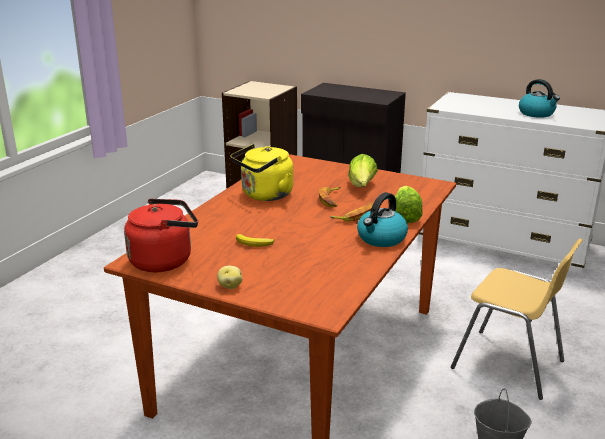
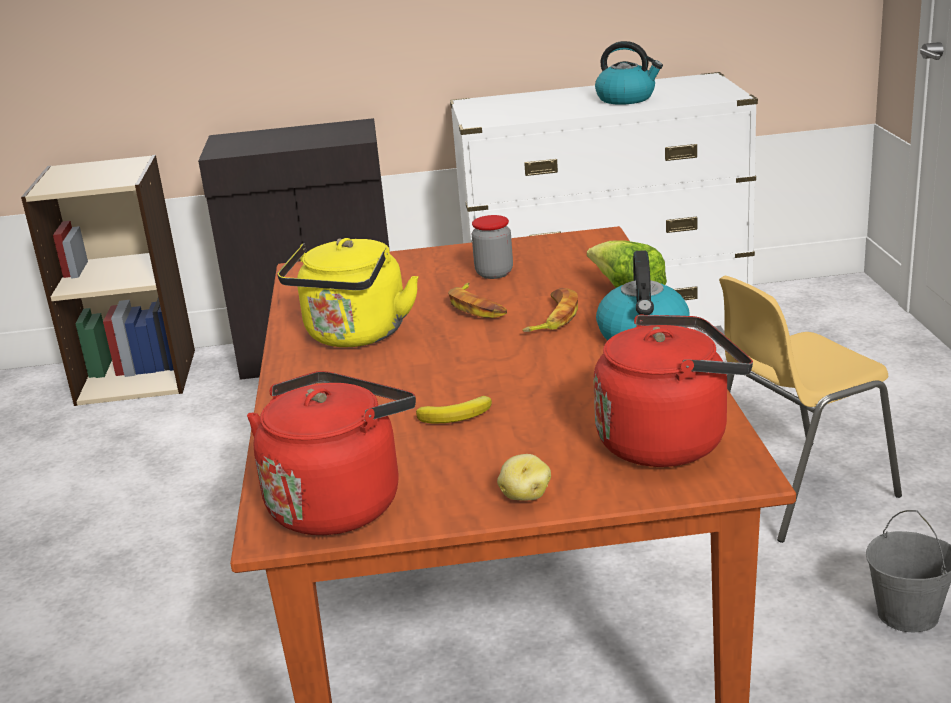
camera: 30 degrees left, 0 degrees up
lettuce [348,154,378,187] -> jar [472,215,513,279]
yellow chair [451,239,583,400] -> yellow chair turned 150 degrees clockwise [719,276,902,543]
none -> red kettle [593,314,753,467]

